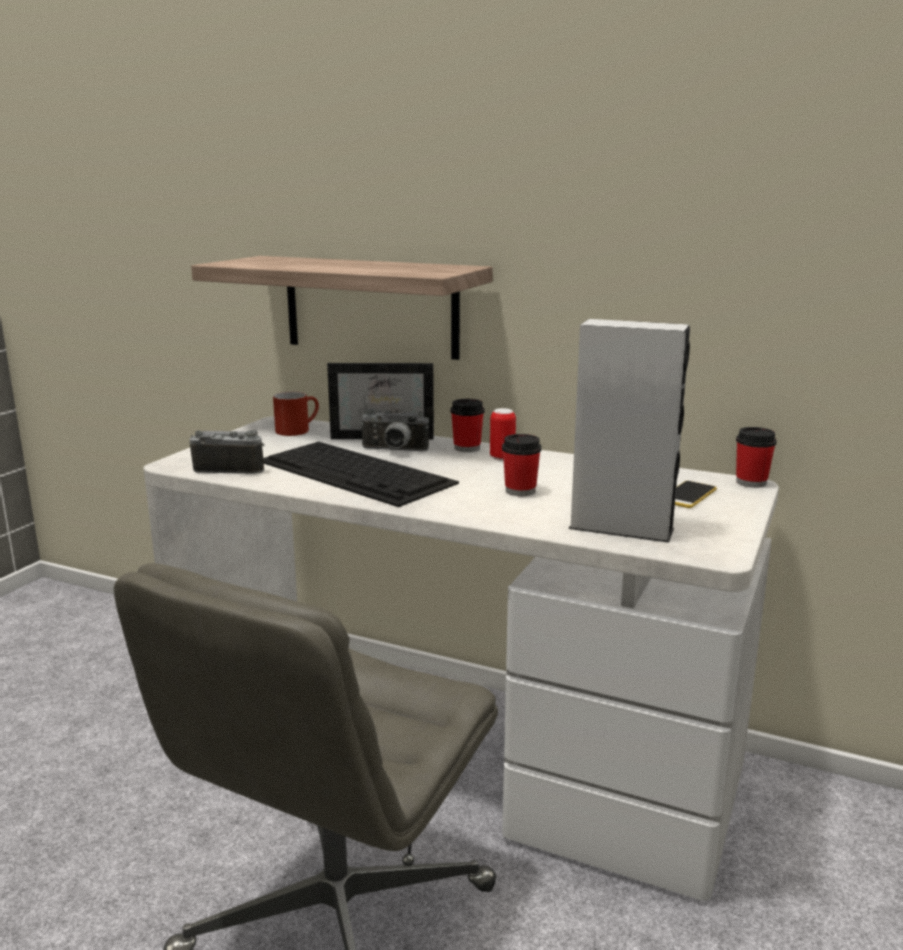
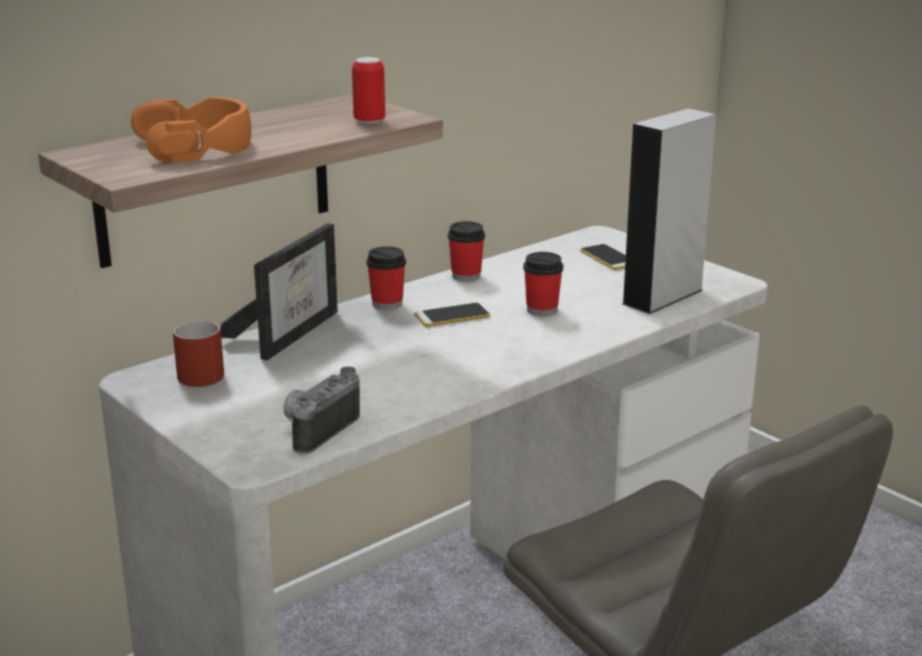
camera: 65 degrees left, 5 degrees up
keyboard [263,442,459,507] -> none
camera [360,409,429,451] -> none
can [490,408,516,461] -> can moved to [352,57,385,124]
cup [736,427,777,488] -> cup moved to [448,221,485,282]
none -> orange headphones [131,97,251,163]
none -> phone [415,303,490,327]

